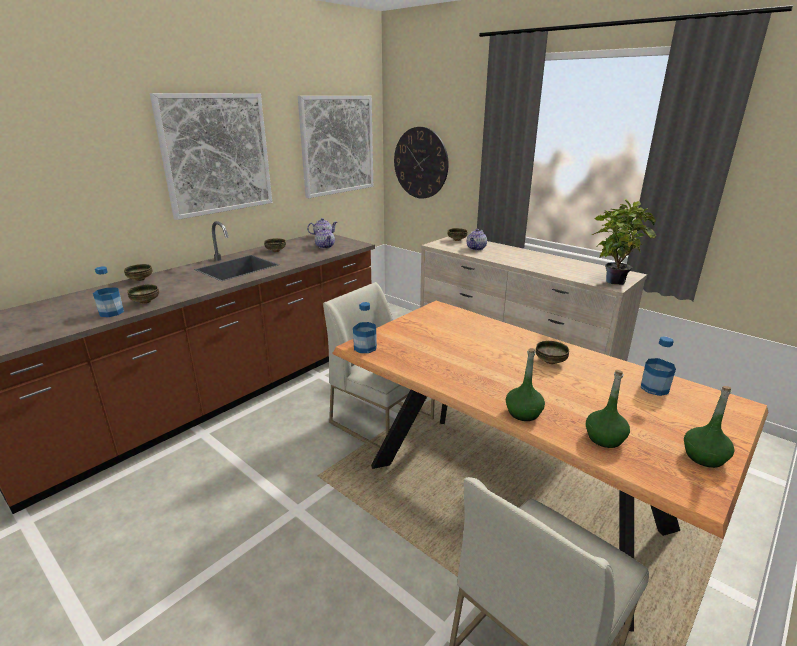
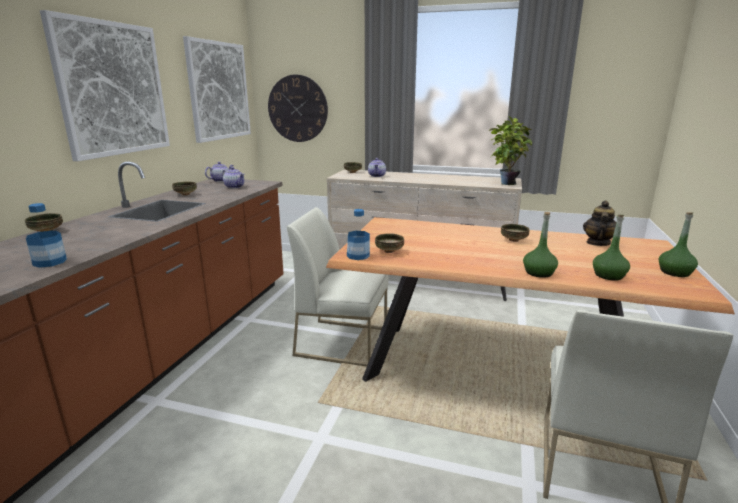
camera: 25 degrees left, 5 degrees down
bowl [127,284,159,304] -> bowl moved to [375,234,404,253]
bottle [641,336,676,396] -> teapot [583,200,616,246]

